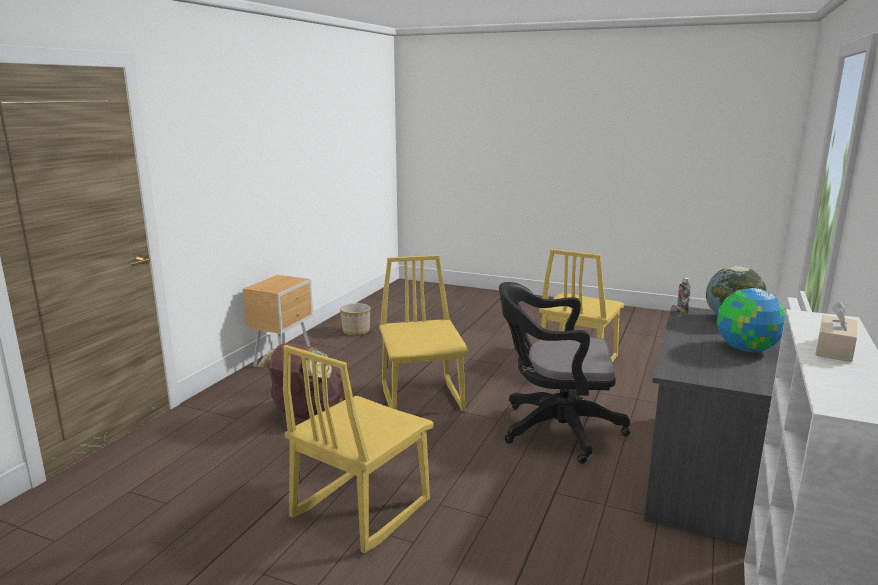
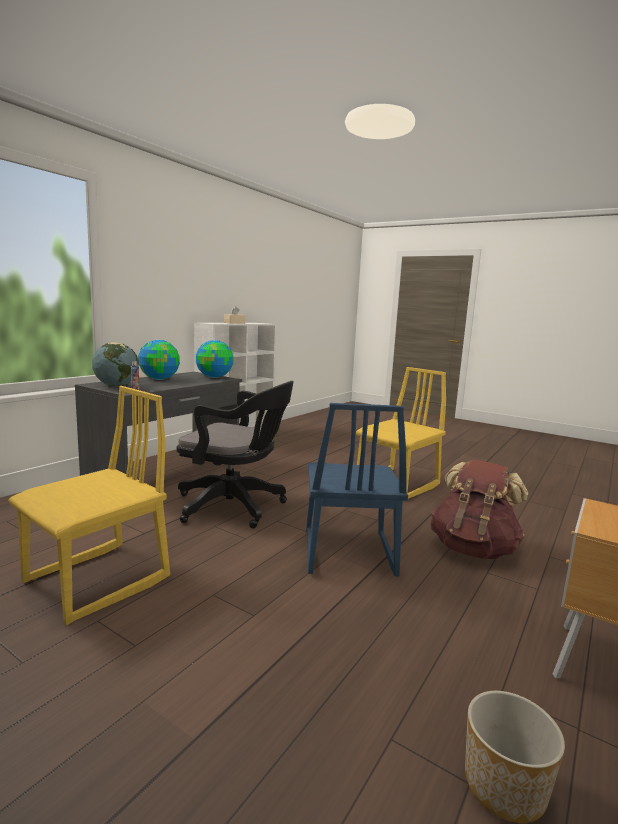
camera: 170 degrees left, 5 degrees down
yellow chair [379,255,468,411] -> blue chair [306,403,408,577]
none -> globe [196,340,234,378]

